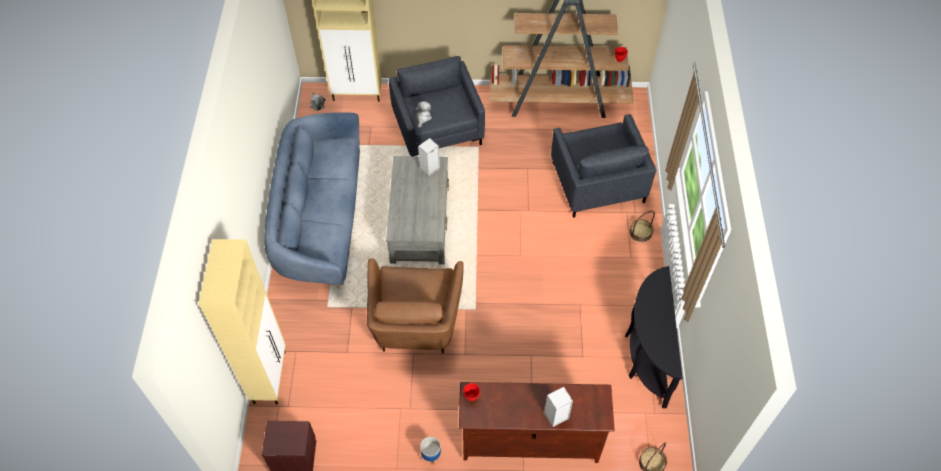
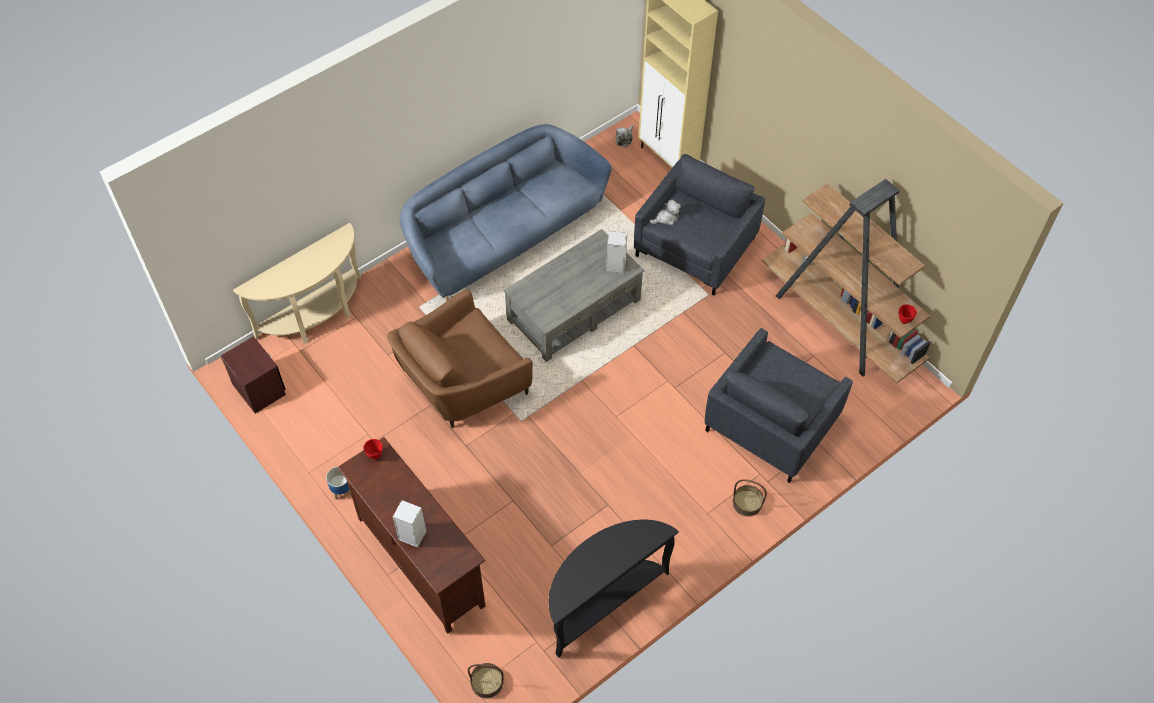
camera: 50 degrees right, 0 degrees up
beige cabinet [199,239,286,405] -> beige console table [233,223,362,344]

